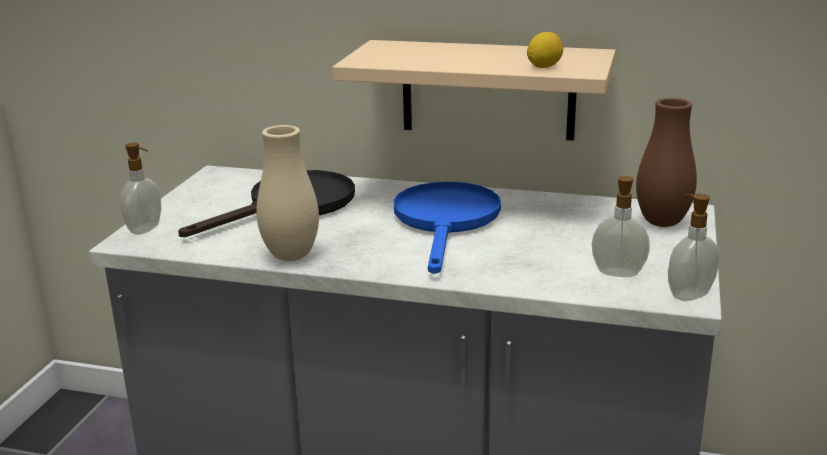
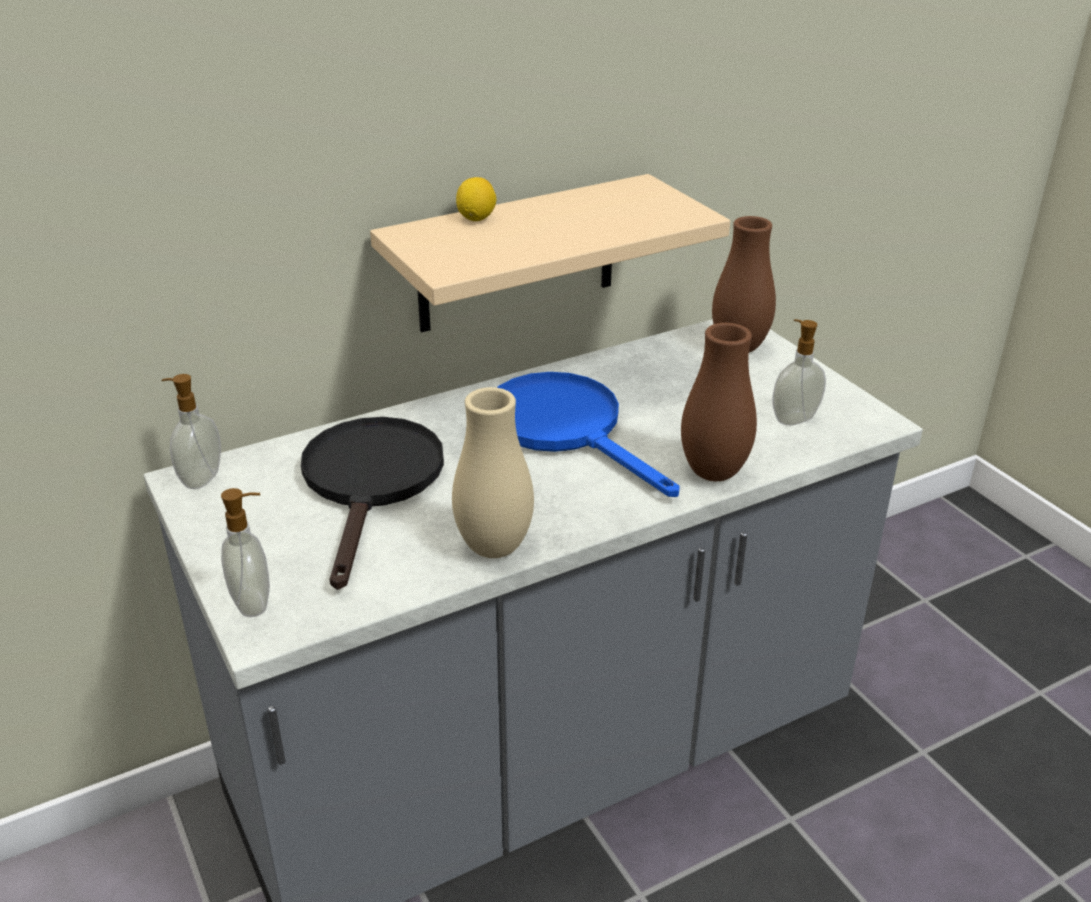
camera: 45 degrees left, 10 degrees up
lemon [527,32,563,68] -> lemon moved to [456,177,496,221]
soap dispenser [668,194,719,301] -> soap dispenser moved to [161,374,221,489]
none -> brown vase [681,323,757,481]

